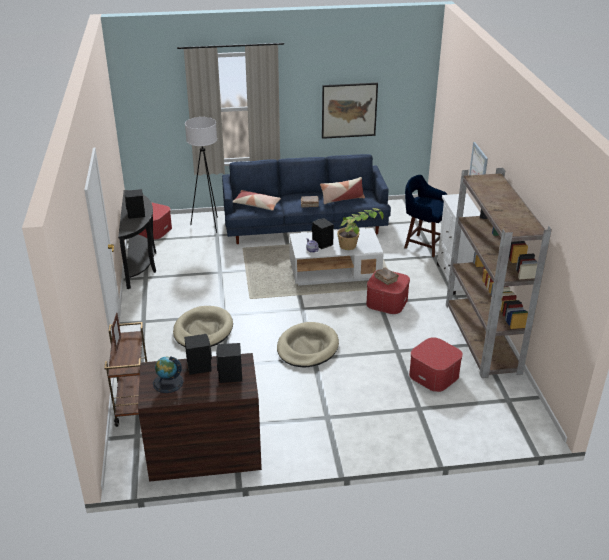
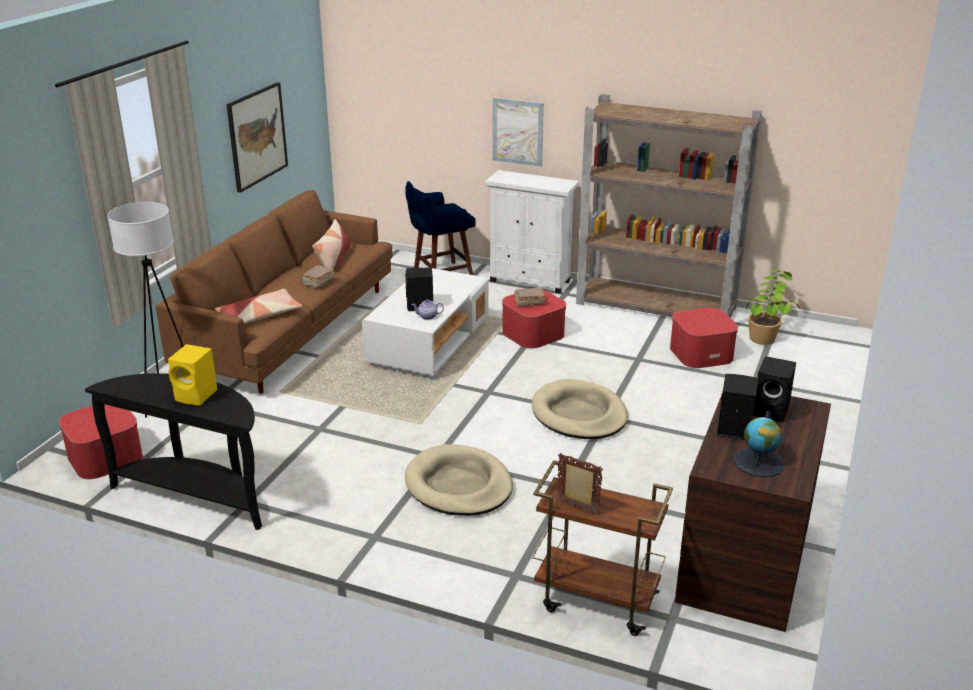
camera: 60 degrees left, 5 degrees down
black speaker [125,189,145,219] -> yellow speaker [168,344,217,405]
blue sofa [222,154,391,244] -> brown sofa [156,190,393,394]
potted plant [337,208,384,250] -> potted plant moved to [746,269,800,345]

